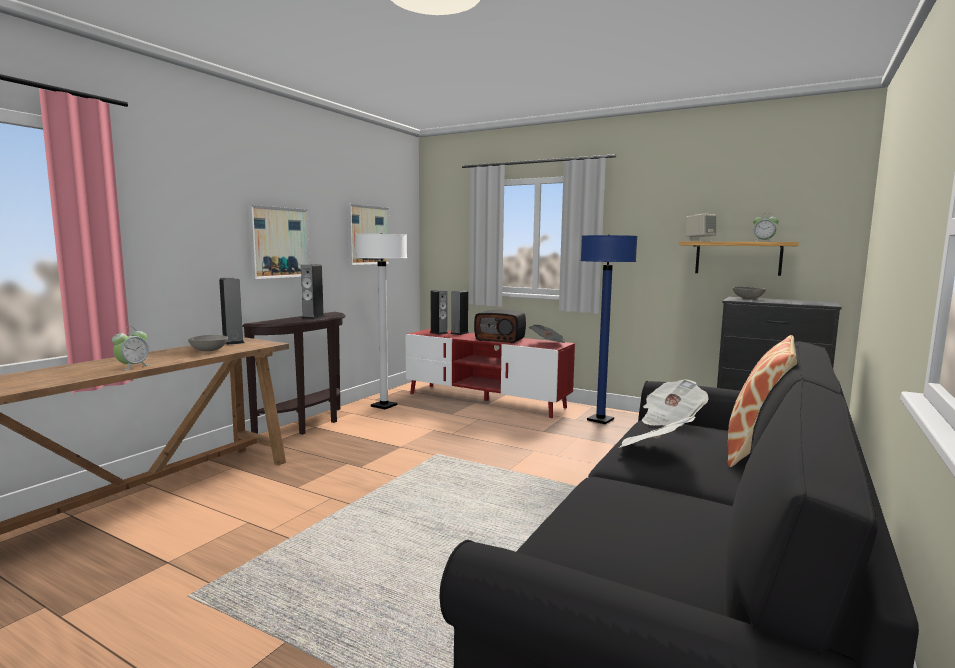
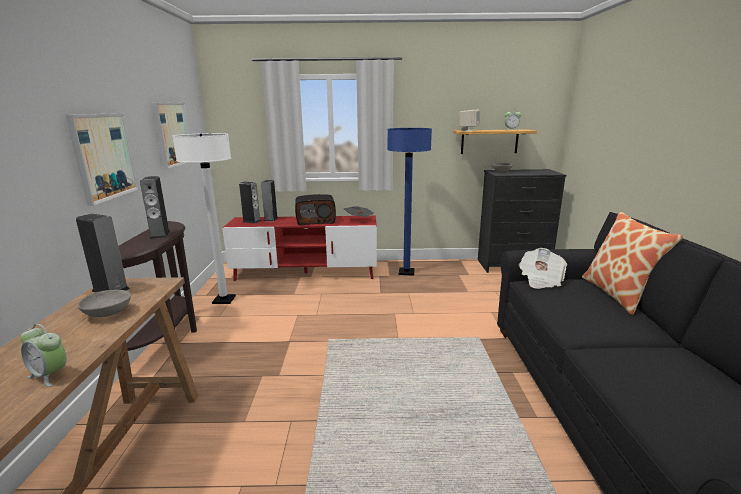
camera: 30 degrees left, 10 degrees up
alarm clock [112,327,150,370] -> alarm clock turned 120 degrees clockwise [20,324,66,387]
newspaper [619,416,696,448] -> none

